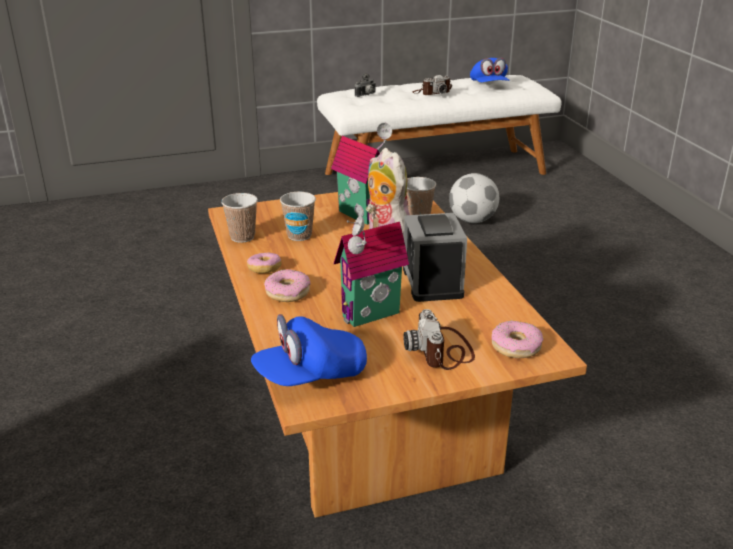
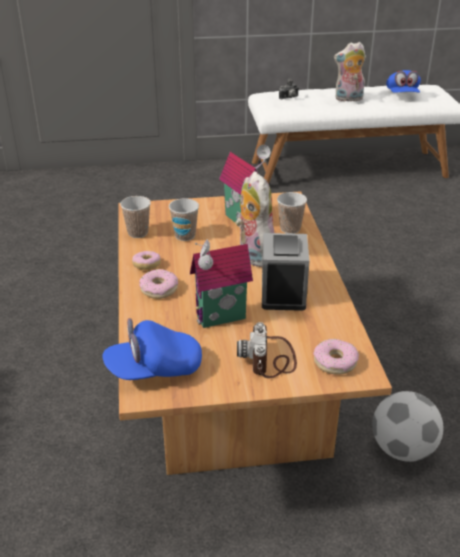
camera: 10 degrees right, 5 degrees up
camera [413,75,452,95] -> plush toy [334,42,366,102]
football [449,173,499,223] -> football moved to [372,391,443,462]

